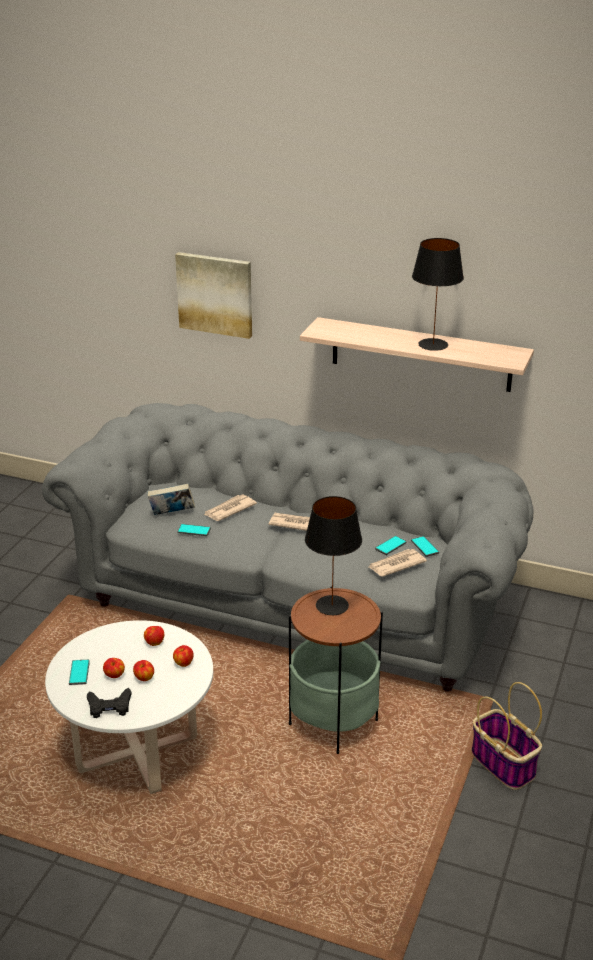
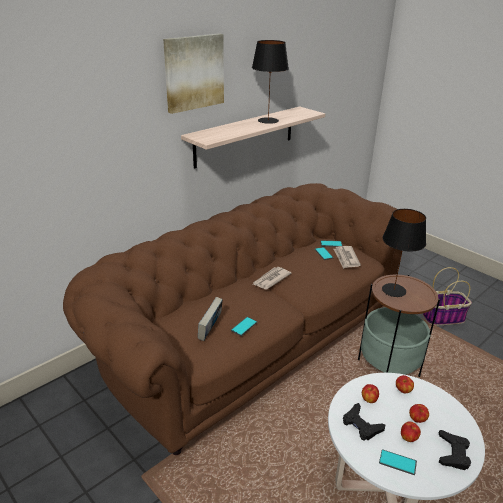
camera: 65 degrees left, 0 degrees up
grey sofa [42,403,534,692] -> brown sofa [63,183,402,455]
picture [175,252,252,339] -> picture moved to [163,33,224,114]
newspaper [204,494,257,521] -> none
none -> black game controller [343,403,385,441]

